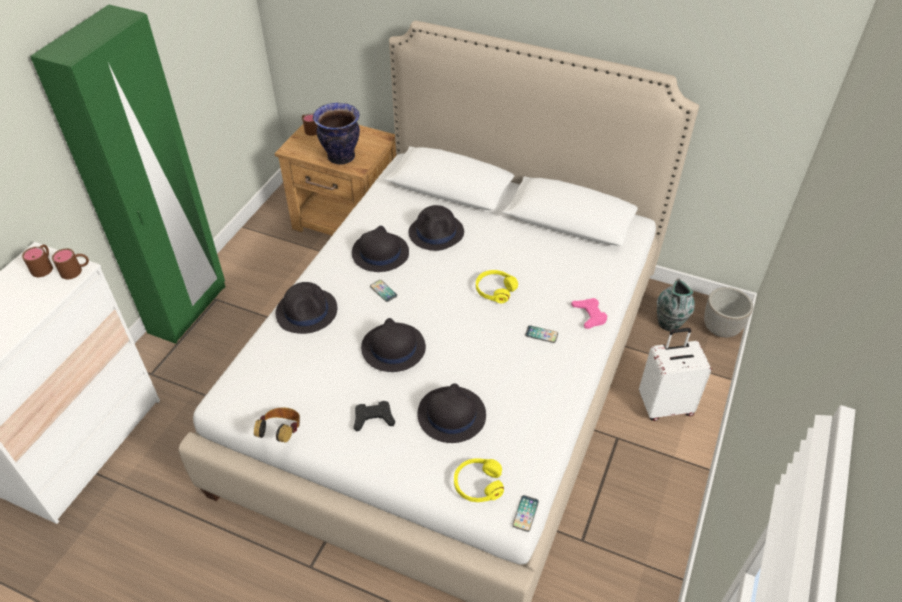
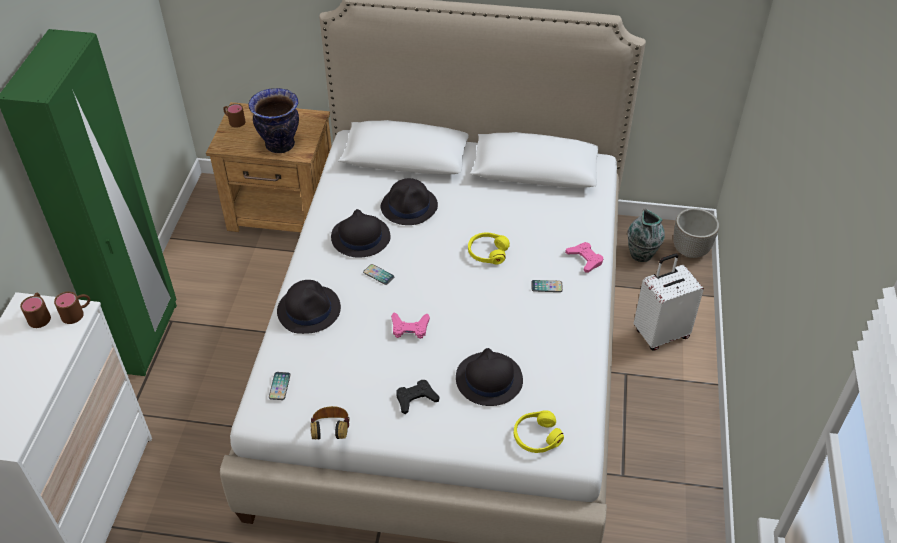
camera: 15 degrees left, 0 degrees up
black hat [361,318,426,372] -> pink game controller [391,313,430,339]
phone [512,495,539,532] -> phone moved to [269,372,291,400]

